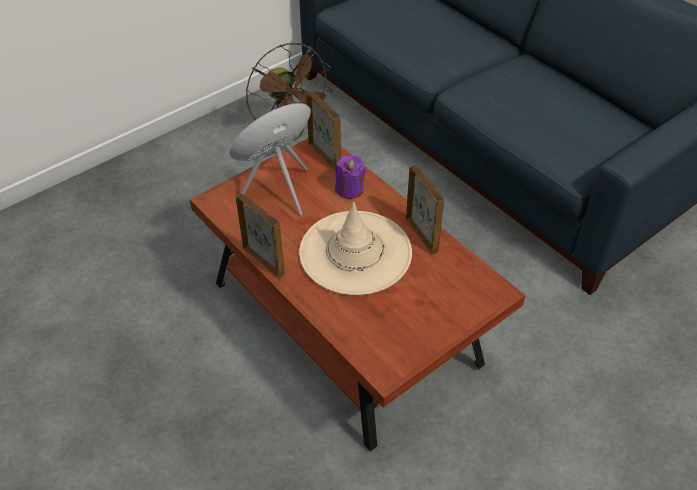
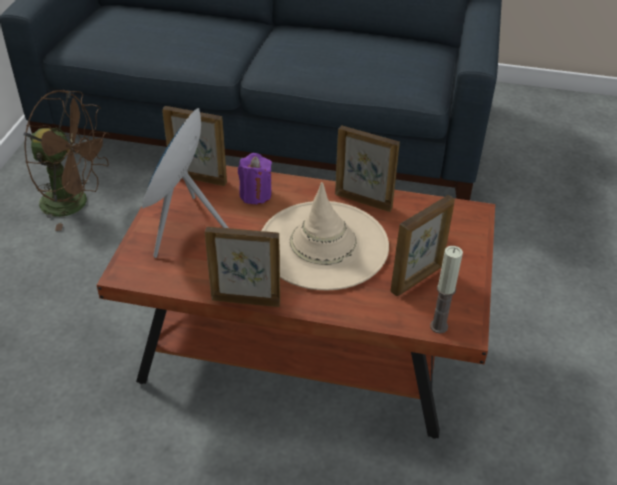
camera: 40 degrees left, 5 degrees down
none -> picture frame [390,195,455,296]
none -> candle [430,246,463,333]

